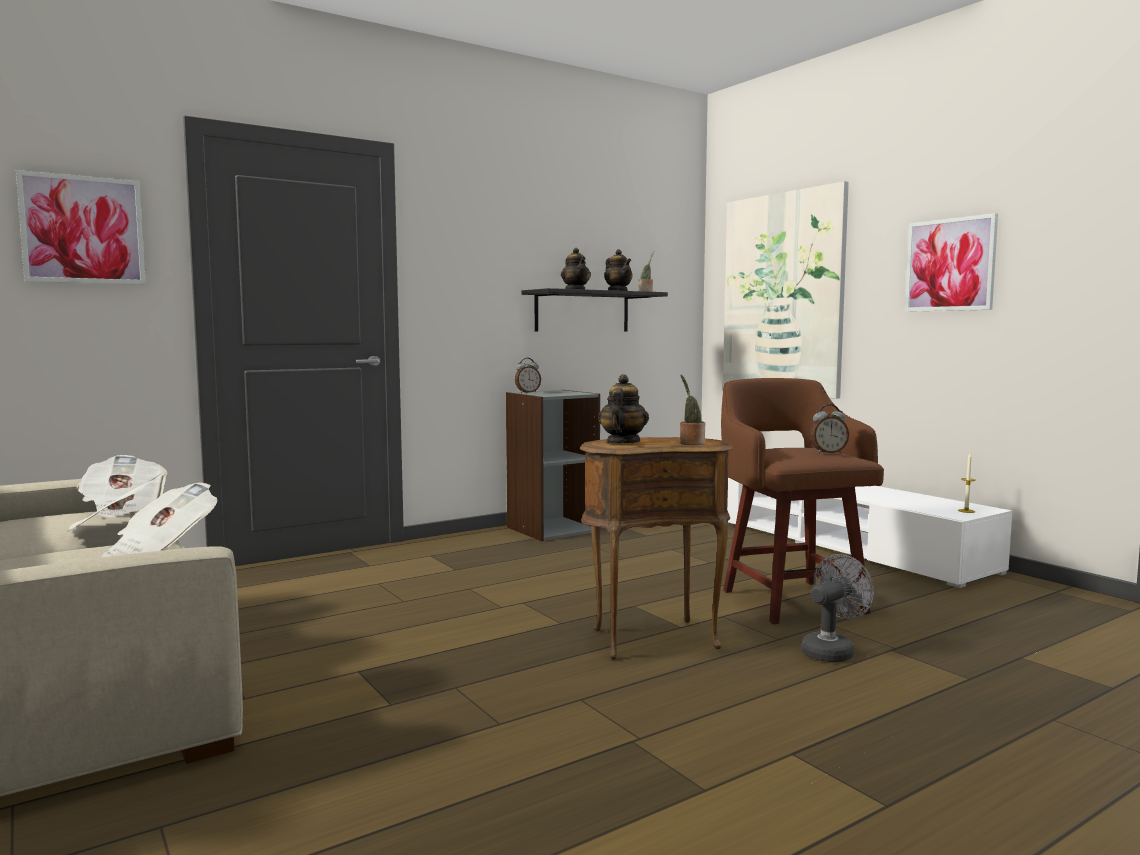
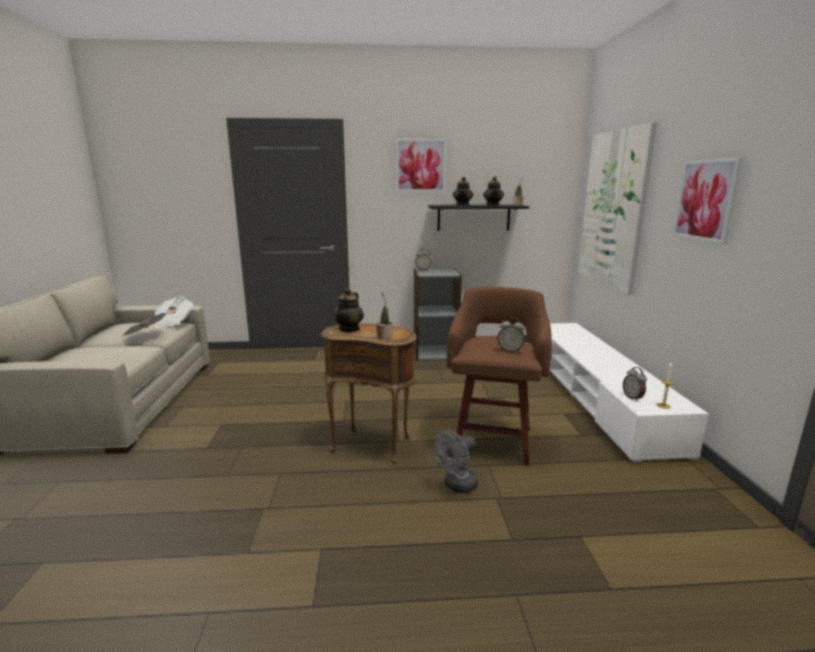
camera: 30 degrees right, 10 degrees up
picture [16,170,146,285] -> picture moved to [396,139,446,192]
newspaper [101,483,217,557] -> none
teapot [598,374,649,444] -> teapot turned 150 degrees clockwise [333,288,364,332]
grey fan [801,554,875,662] -> grey fan turned 150 degrees clockwise [434,430,478,493]
none -> alarm clock [623,367,647,401]

